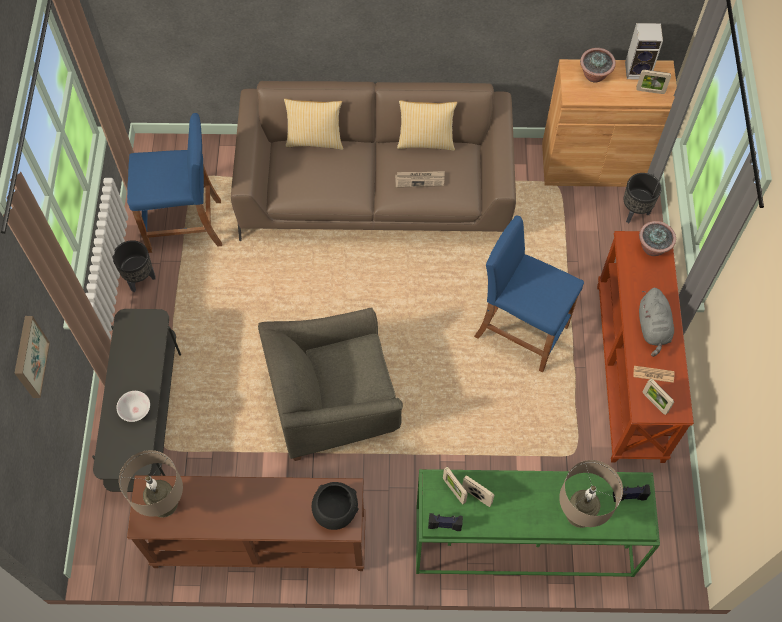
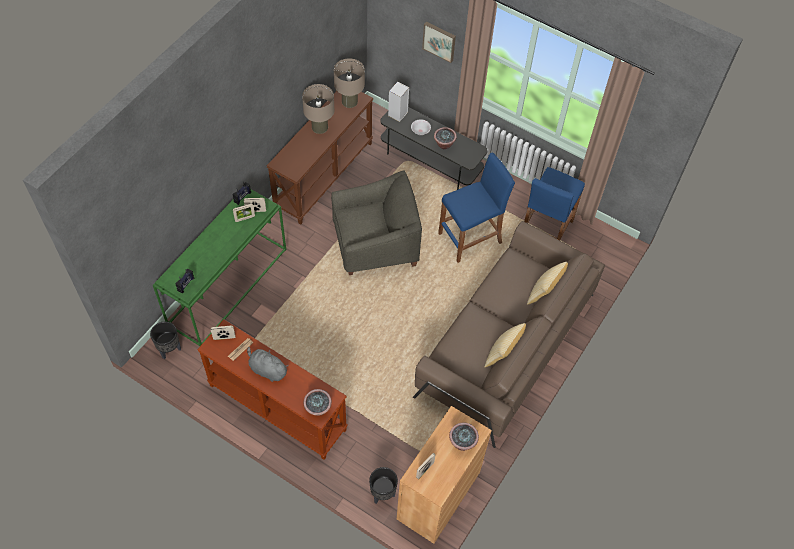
camera: 120 degrees right, 5 degrees down
black planter [113,240,156,292] -> black planter moved to [150,322,181,359]
grey armchair [258,307,403,461] -> grey armchair turned 60 degrees clockwise [331,170,422,275]
black bowl [312,482,359,530] -> none
newspaper [395,171,445,188] -> none
blue stool [474,216,584,372] -> blue stool moved to [438,152,515,263]
beige table lamp [559,460,623,528] -> beige table lamp moved to [302,84,335,134]
speaker [625,23,663,79] -> speaker moved to [388,82,409,122]
none -> potted plant [434,127,457,149]

